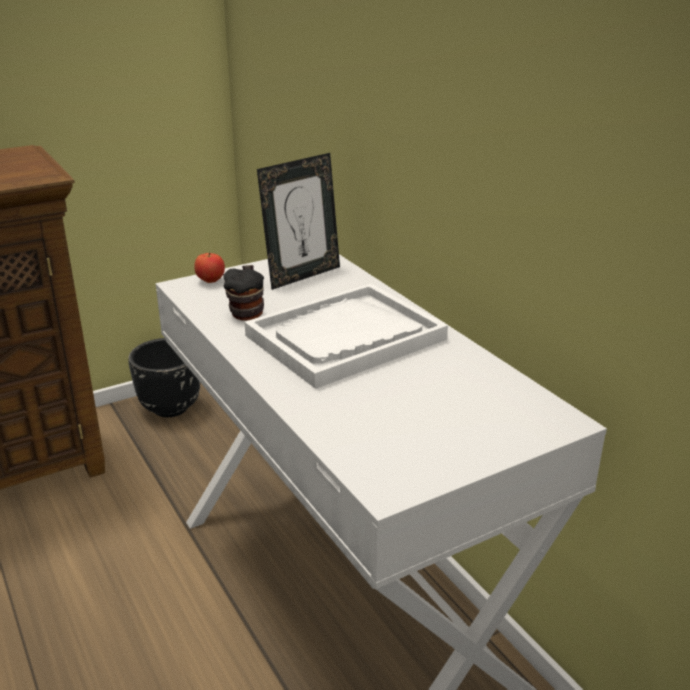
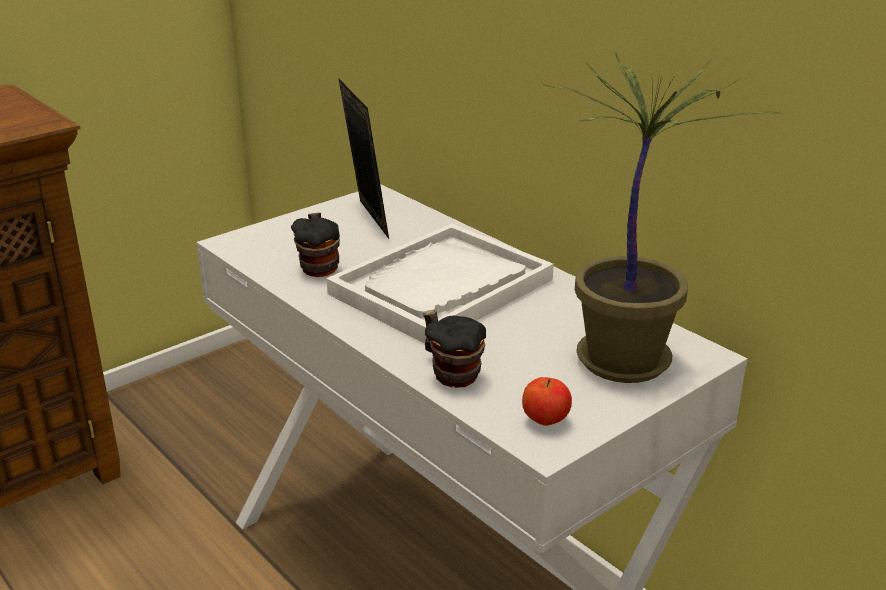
camera: 10 degrees left, 0 degrees up
black planter [128,338,200,417] -> none
apple [194,252,225,283] -> apple moved to [522,377,572,426]
picture frame [257,153,340,290] -> picture frame turned 60 degrees counterclockwise [338,78,389,239]
none -> mug [423,310,486,388]
none -> potted plant [539,51,780,383]

